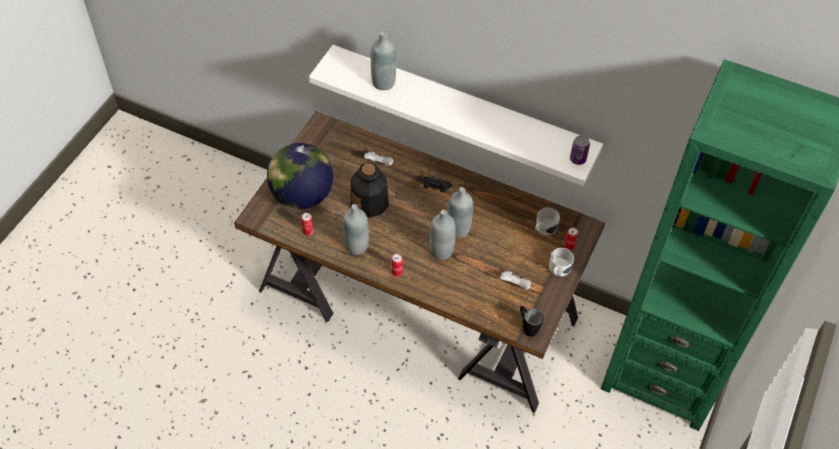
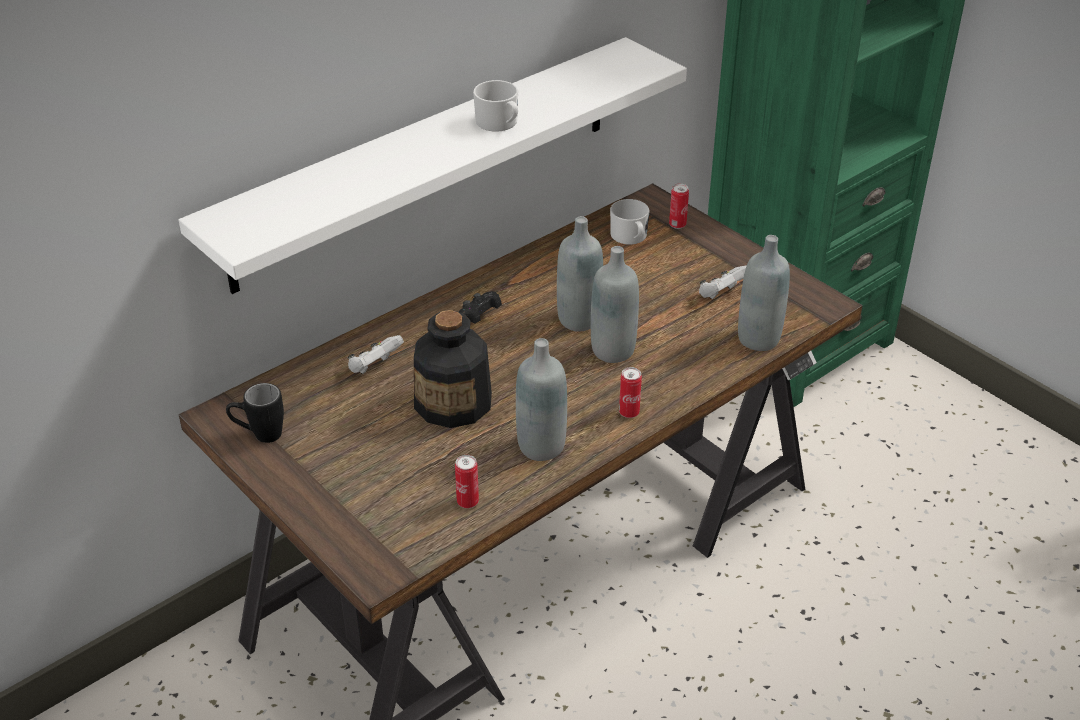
camera: 65 degrees left, 15 degrees down
globe [267,143,334,209] -> none
grey bottle [371,31,396,90] -> grey bottle moved to [738,235,790,351]
black mug [520,306,543,337] -> black mug moved to [226,383,284,443]
white mug [549,248,574,276] -> white mug moved to [473,80,518,132]
can [570,135,590,165] -> none

